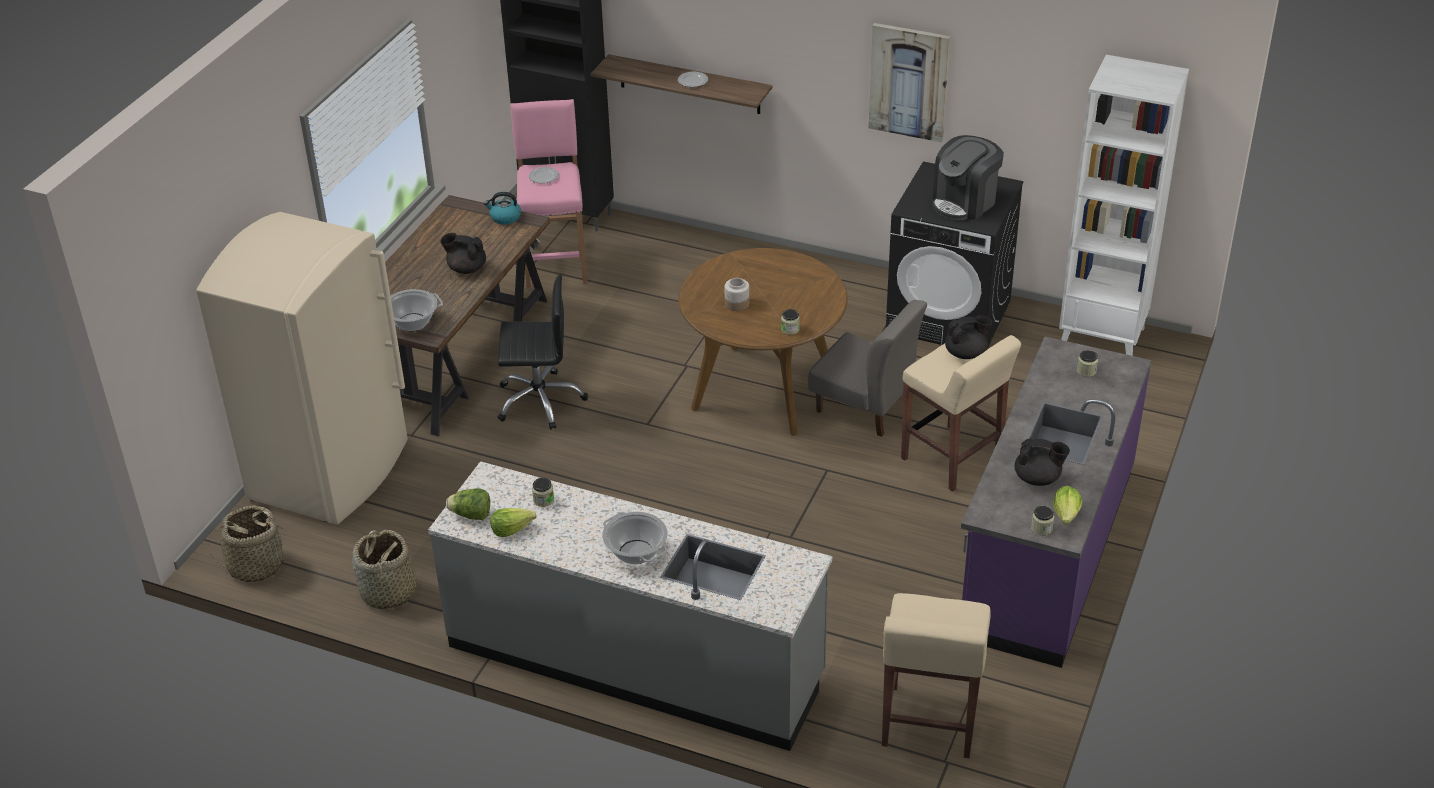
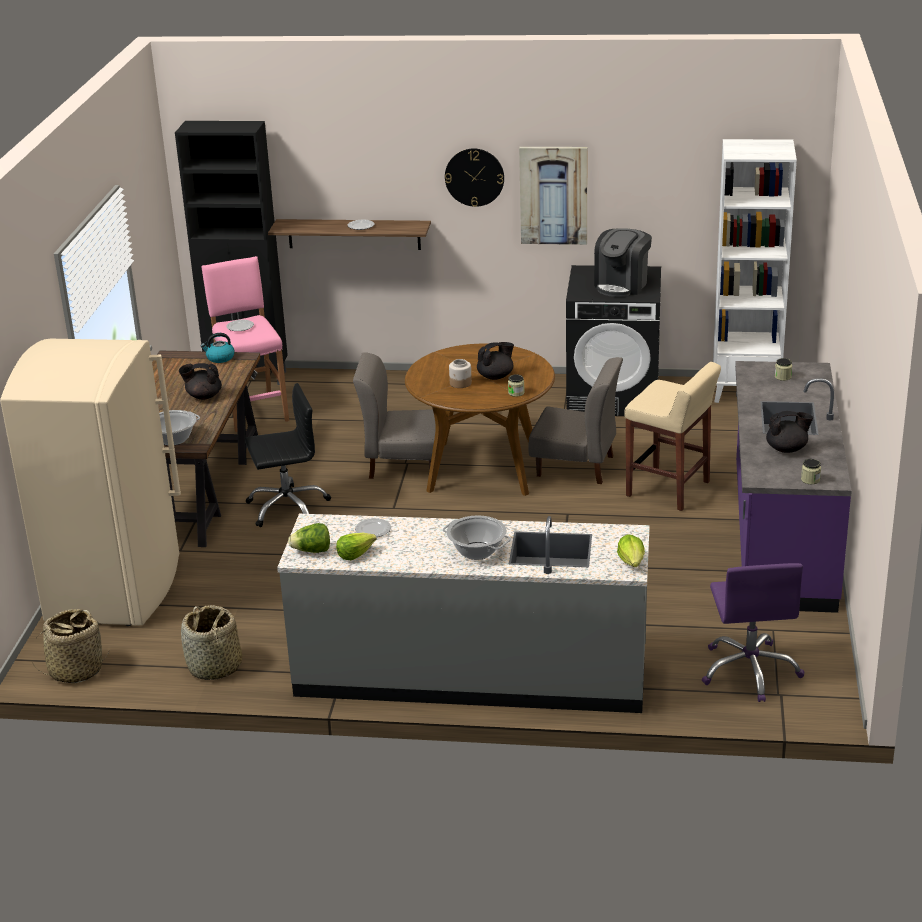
camera: 15 degrees left, 10 degrees down
jar [532,478,554,507] -> plate [355,518,391,537]
beige stool [882,593,991,758] -> purple office chair [702,563,804,702]
black teapot [945,315,992,359] -> black teapot moved to [477,342,514,380]
lettuce [1053,486,1082,524] -> lettuce moved to [617,534,645,567]
none -> grey chair [353,352,436,479]
none -> wall clock [445,149,504,207]

